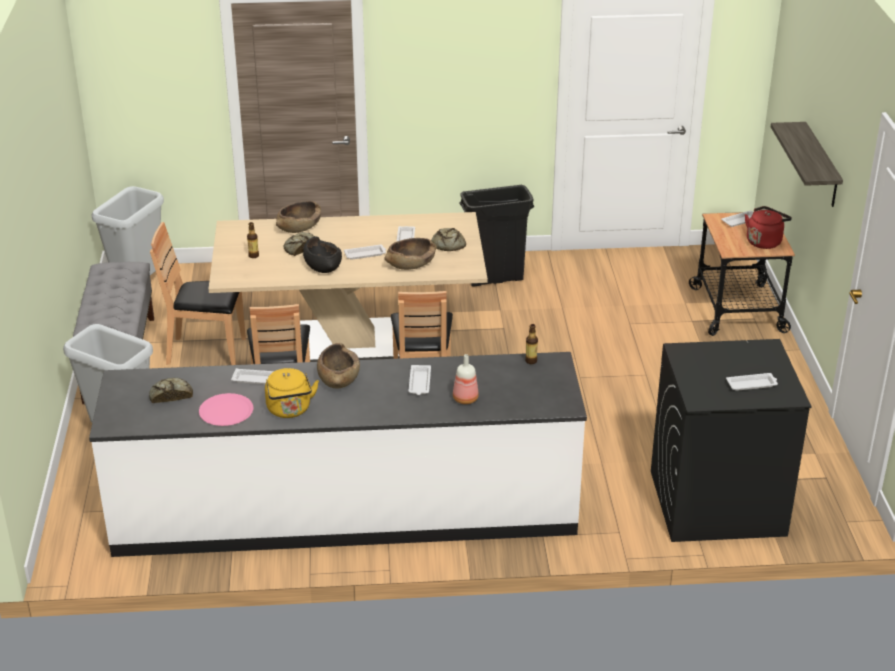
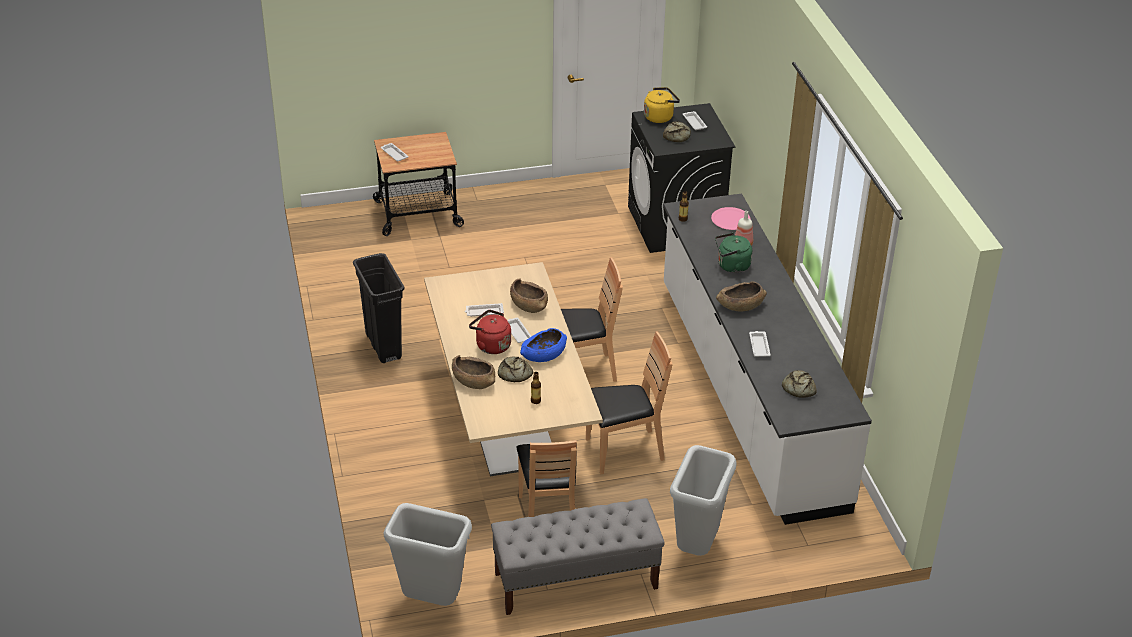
camera: 100 degrees left, 5 degrees up
pink plate [199,393,253,426] -> pink plate moved to [711,207,751,230]
yellow kettle [265,368,319,418] -> yellow kettle moved to [644,87,680,123]
black bowl [303,236,342,273] -> blue bowl [520,328,567,362]
white tray [409,365,431,395] -> green kettle [715,233,752,273]
bread [431,228,466,251] -> bread moved to [663,121,691,142]
red kettle [745,206,792,249] -> red kettle moved to [469,310,511,354]
shelf [771,122,843,207] -> none

